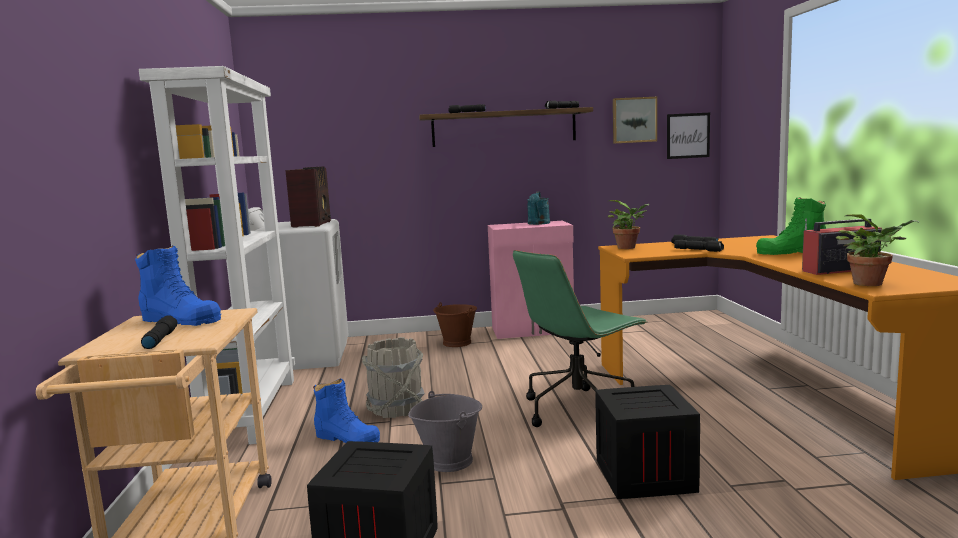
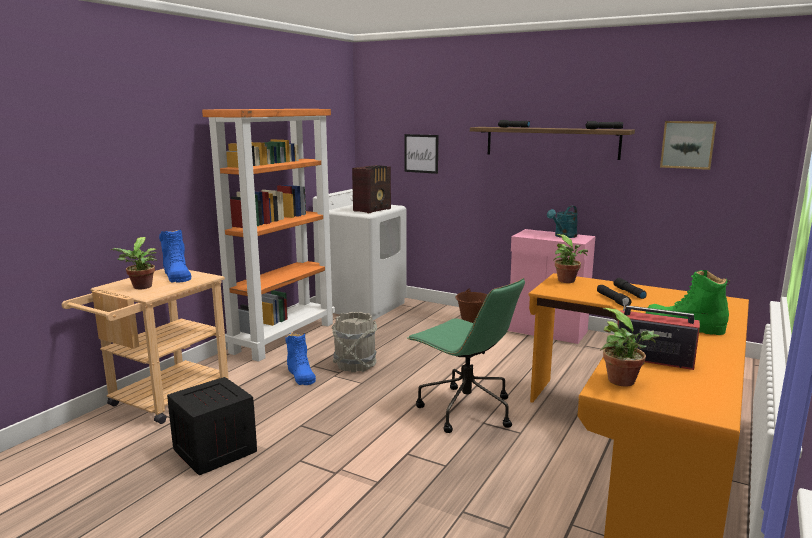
camera: 35 degrees right, 5 degrees up
white bookcase [139,66,295,445] -> orange bookcase [202,109,335,362]
black flashlight [141,315,177,349] -> potted plant [111,237,157,289]
grey bucket [408,391,482,472] -> none
green office chair [513,250,648,427] -> green office chair turned 135 degrees counterclockwise [407,278,525,433]
crate [596,385,700,499] -> none
picture [667,113,710,159] -> picture moved to [405,134,439,174]

